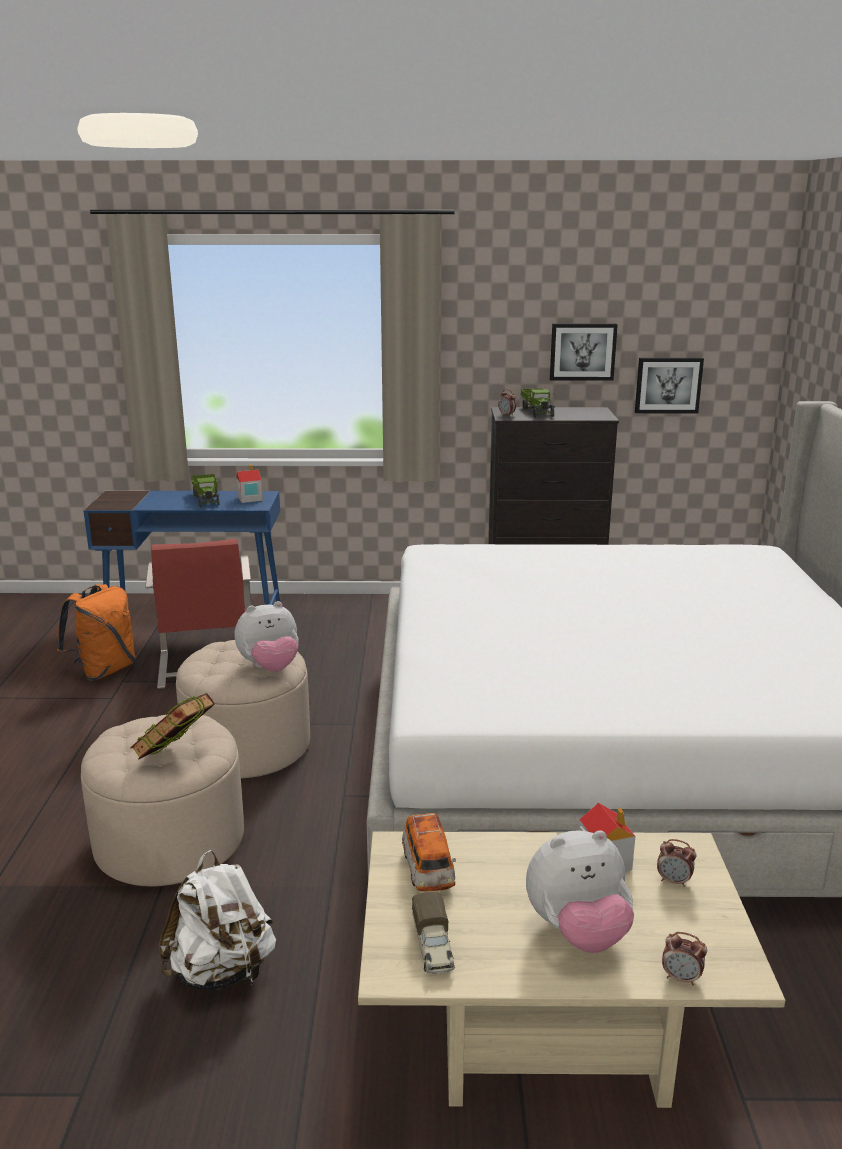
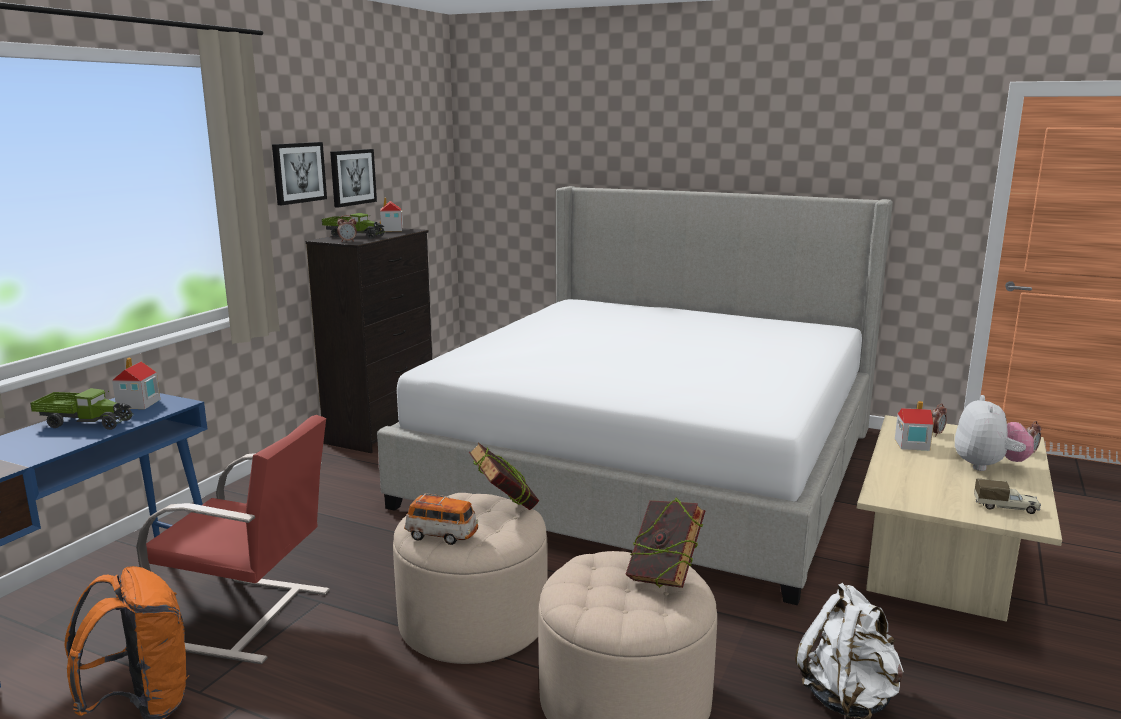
camera: 65 degrees left, 5 degrees down
plush toy [235,601,299,672] -> book [469,443,539,510]
toy car [402,813,456,891] -> toy car moved to [404,493,478,545]
picture [635,358,704,413] -> picture moved to [272,142,327,205]
none -> toy house [380,198,403,232]

